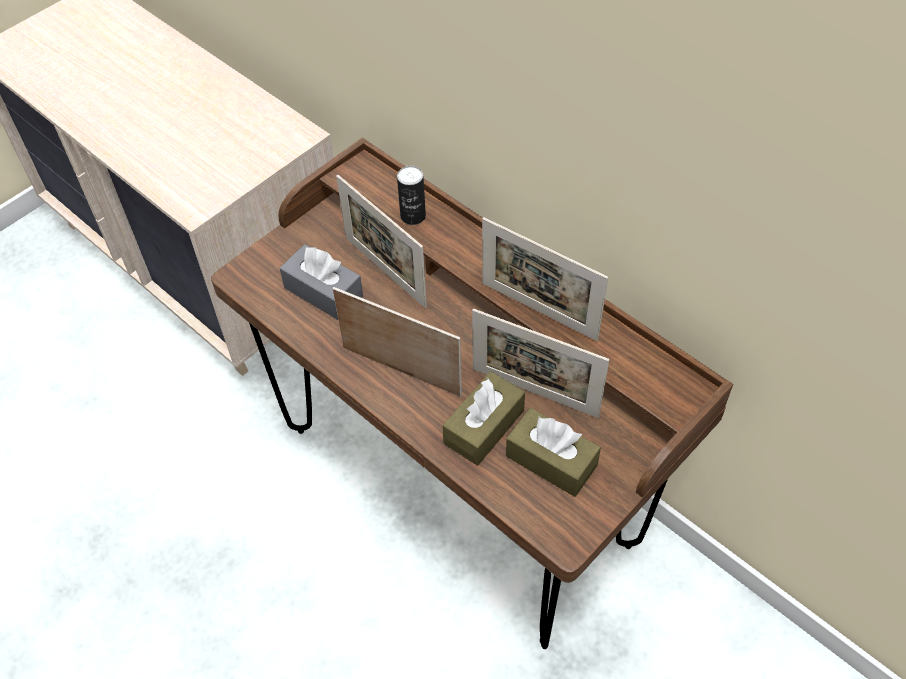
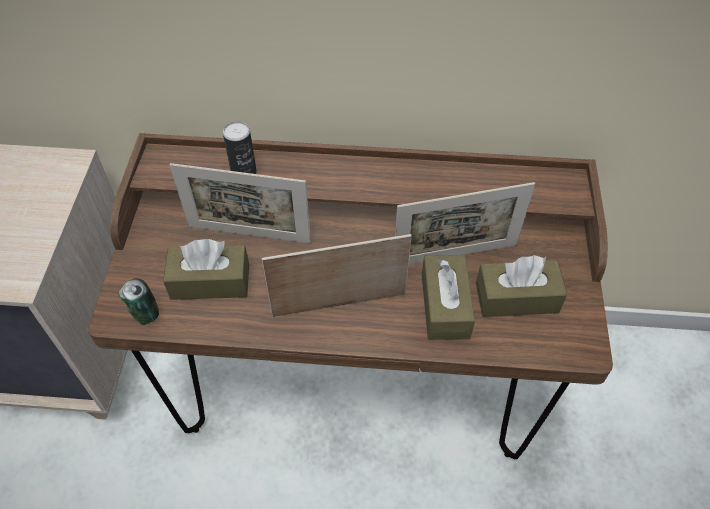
camera: 40 degrees left, 0 degrees up
grey tissue box [280,244,363,320] -> brown tissue box [163,239,249,300]
picture frame [482,217,608,341] -> none
none -> can [118,278,159,325]

